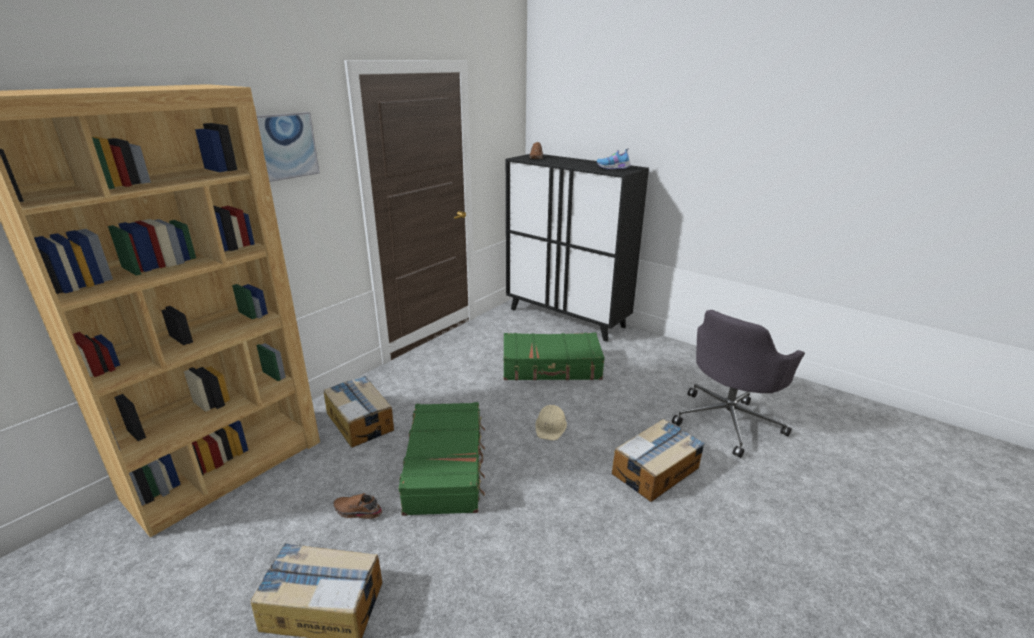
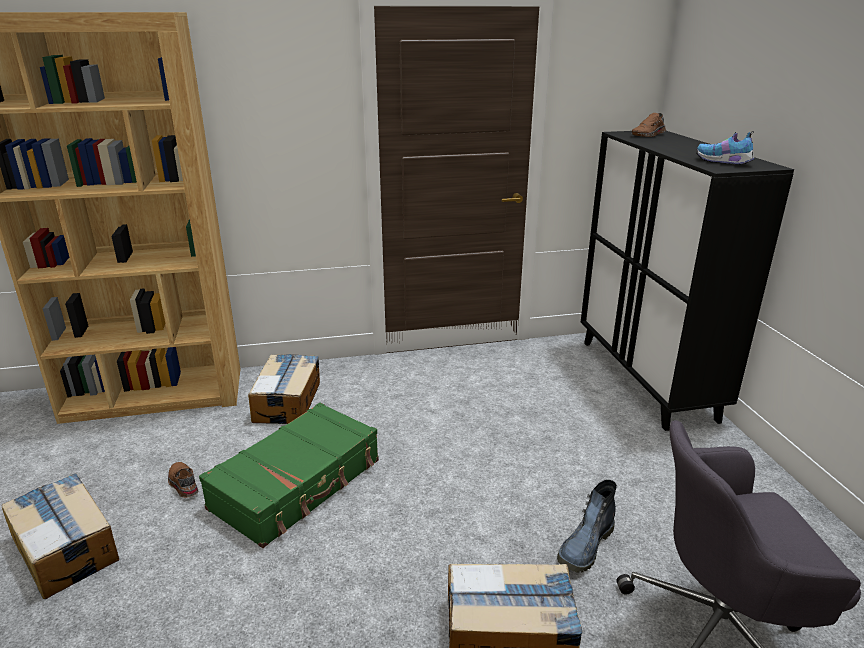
camera: 40 degrees right, 0 degrees up
picture [257,112,320,182] -> none
green suitcase [503,333,605,381] -> none
beige hard hat [535,405,567,440] -> none
none -> boot [557,480,617,572]

